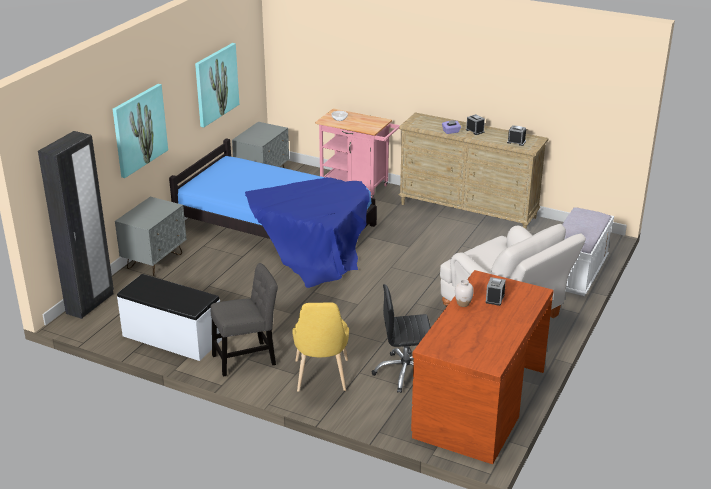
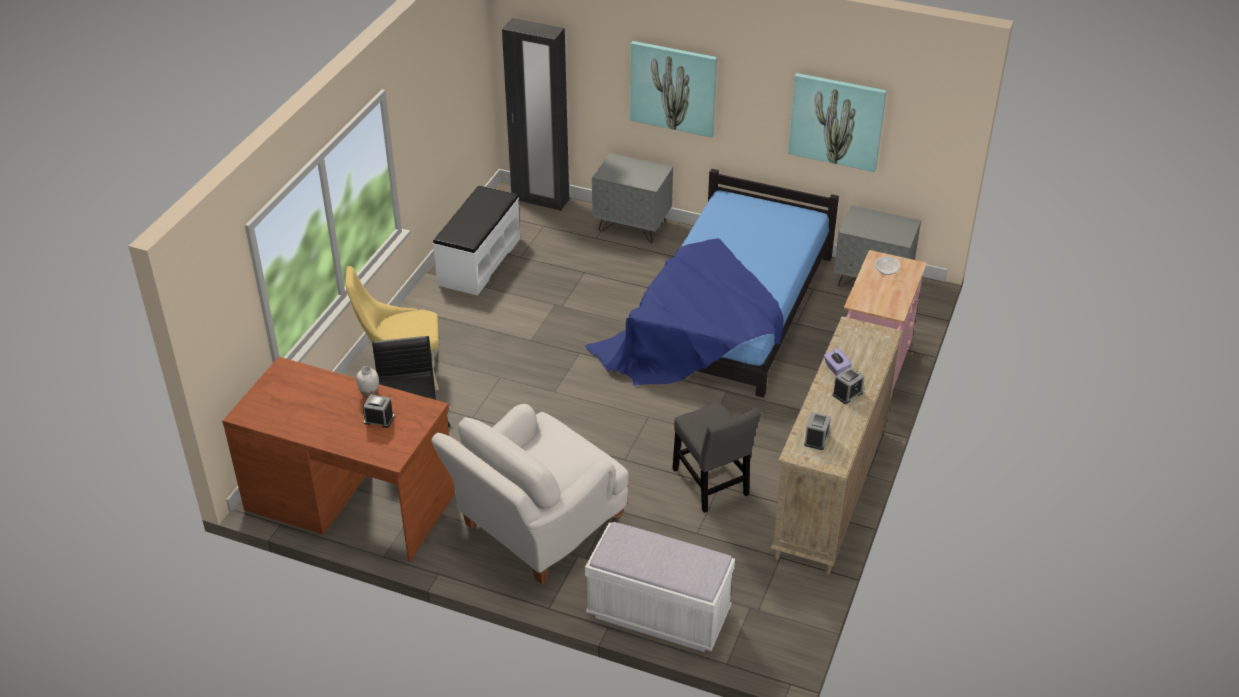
camera: 85 degrees right, 10 degrees up
grey chair [210,263,278,377] -> grey chair moved to [672,402,761,513]

